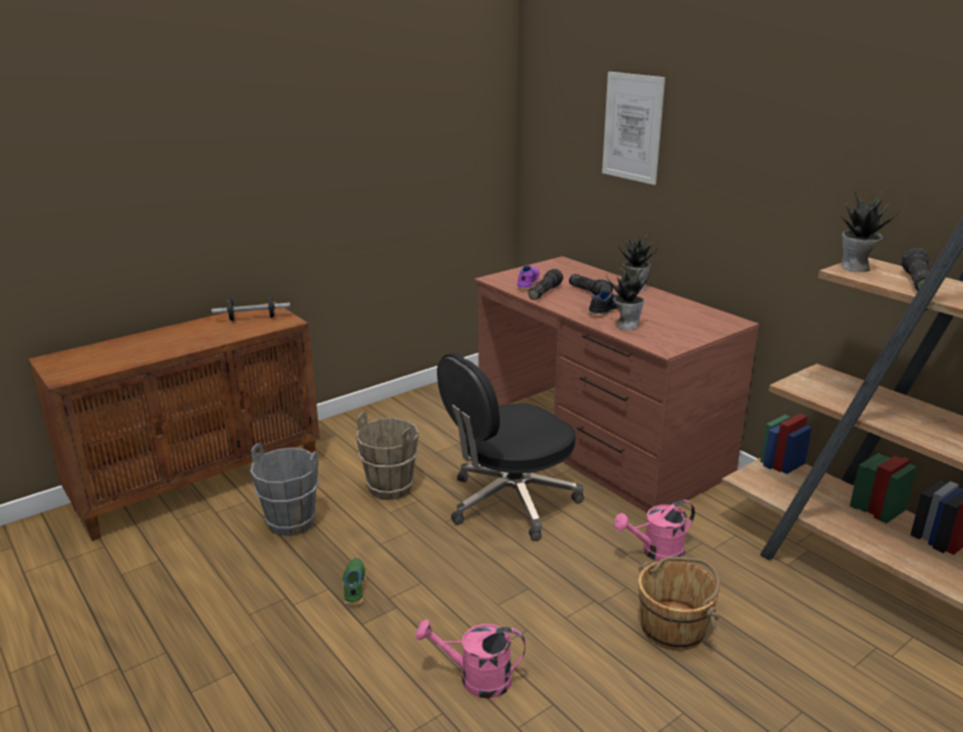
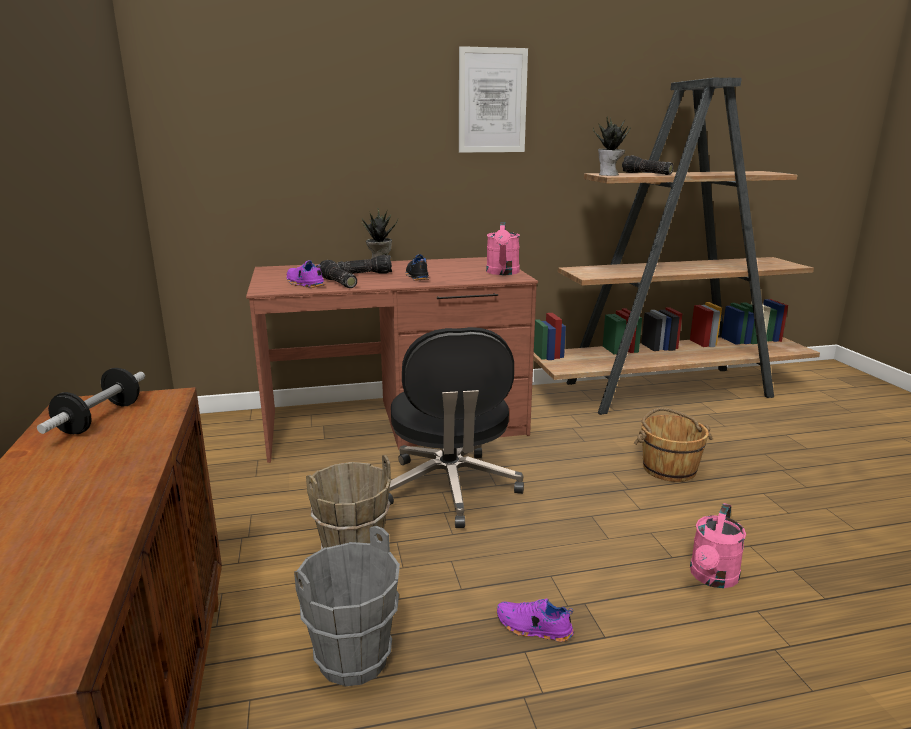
camera: 65 degrees left, 5 degrees down
green shoe [343,558,366,606] -> purple shoe [497,599,574,642]
picture [602,72,665,185] -> picture moved to [459,46,528,153]
potted plant [606,266,650,330] -> none
pink watering can [614,500,695,561] -> pink watering can moved to [486,222,520,275]

